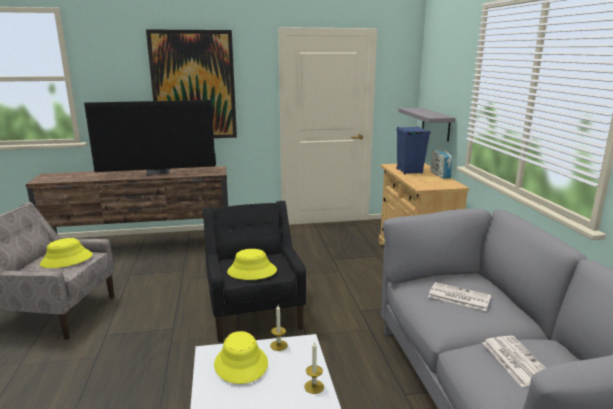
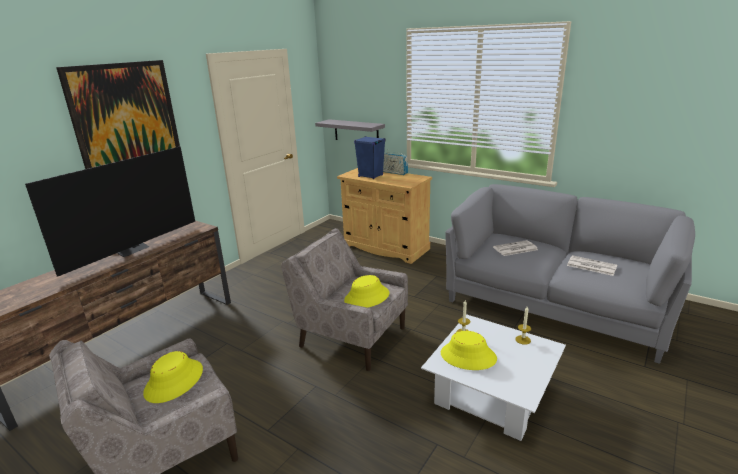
camera: 45 degrees left, 5 degrees up
black armchair [203,201,306,342] -> beige armchair [281,228,408,371]

